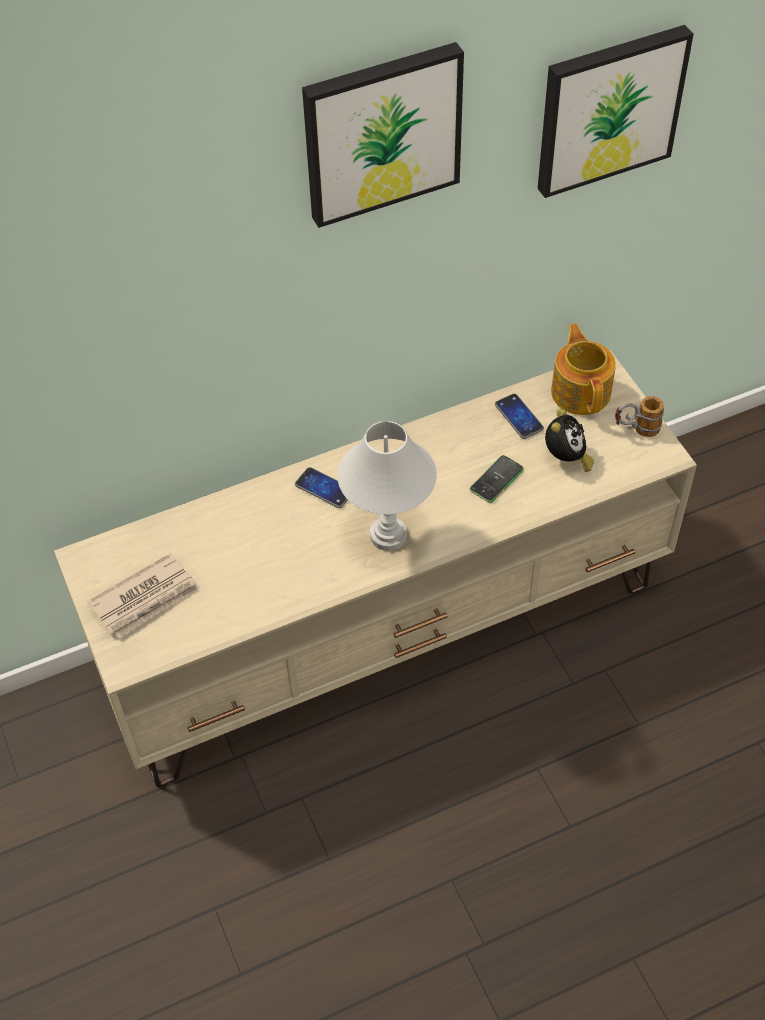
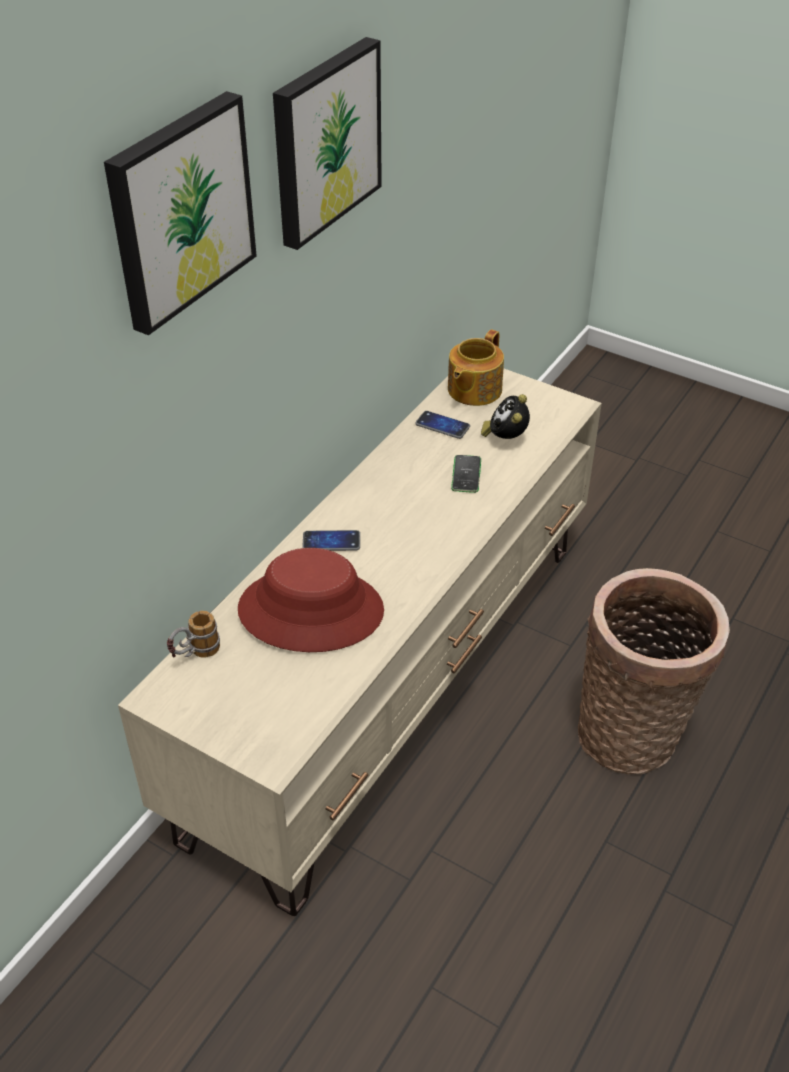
camera: 35 degrees left, 10 degrees down
newspaper [87,553,200,639] -> none
white table lamp [337,421,437,551] -> none
picture [538,25,694,198] -> picture moved to [104,91,257,335]
alarm clock [545,409,594,472] -> alarm clock turned 150 degrees counterclockwise [481,394,530,439]
teapot [551,323,616,415] -> teapot turned 105 degrees counterclockwise [448,329,504,406]
mug [615,396,664,437] -> mug moved to [167,611,220,658]
none -> red hat [238,548,384,652]
none -> basket [578,568,730,774]

